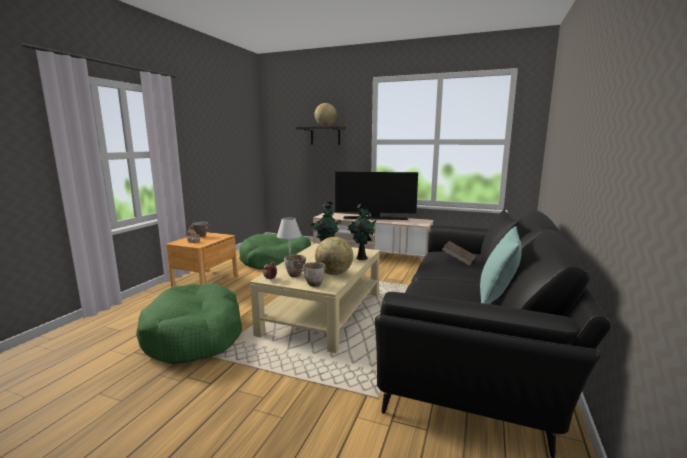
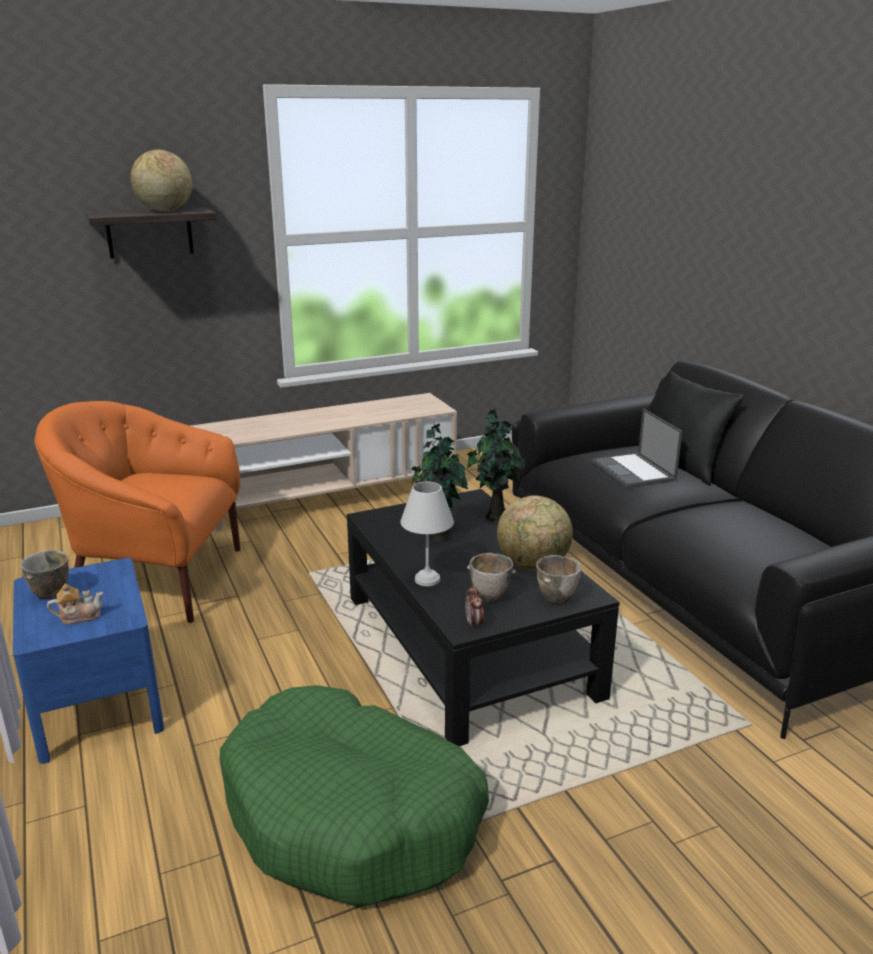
camera: 45 degrees left, 10 degrees up
brown nightstand [166,232,237,287] -> blue nightstand [13,558,164,764]
green dog bed [239,233,311,269] -> orange armchair [35,401,241,623]
beige coffee table [250,243,380,353] -> black coffee table [347,489,620,746]
television [335,172,418,220] -> none
brown book [442,241,475,265] -> laptop [592,408,682,488]
turquoise pillow [480,226,522,304] -> none

